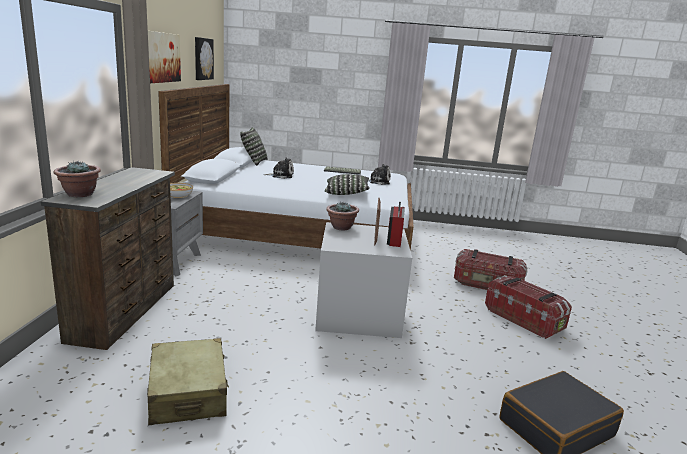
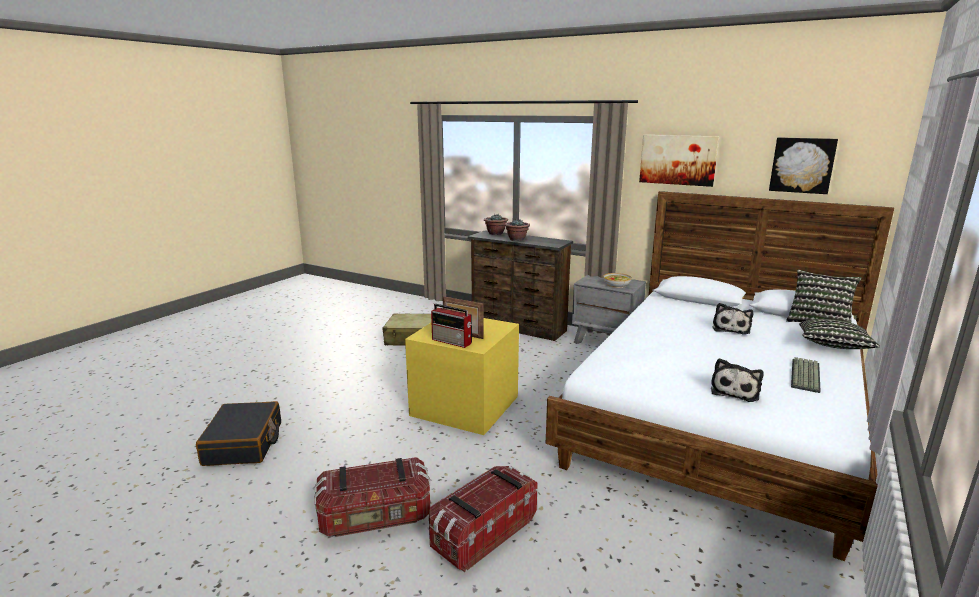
camera: 115 degrees right, 0 degrees up
grey storage box [315,222,412,338] -> yellow storage box [405,318,519,435]
pillow [325,174,370,195] -> pillow moved to [799,319,880,349]
potted plant [326,202,359,230] -> potted plant moved to [504,219,530,241]

